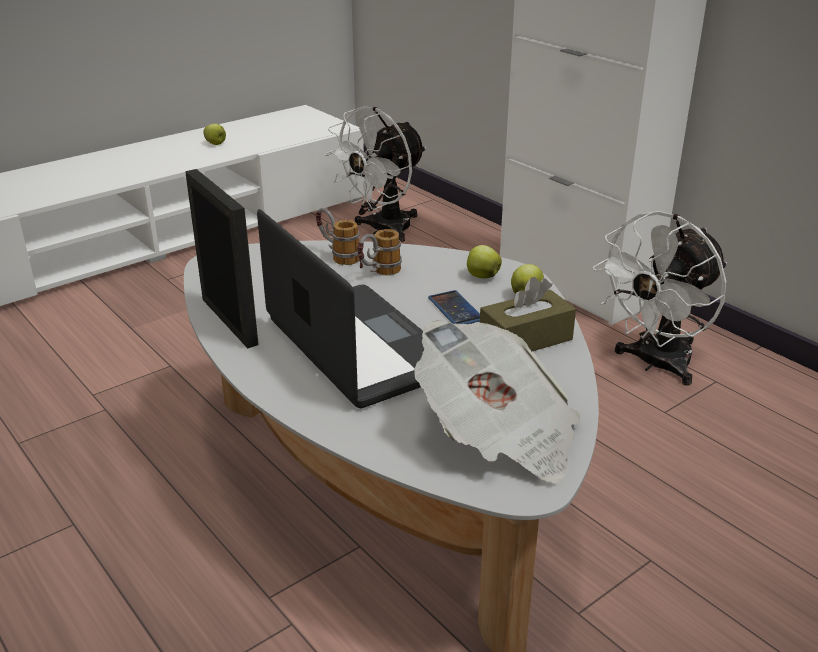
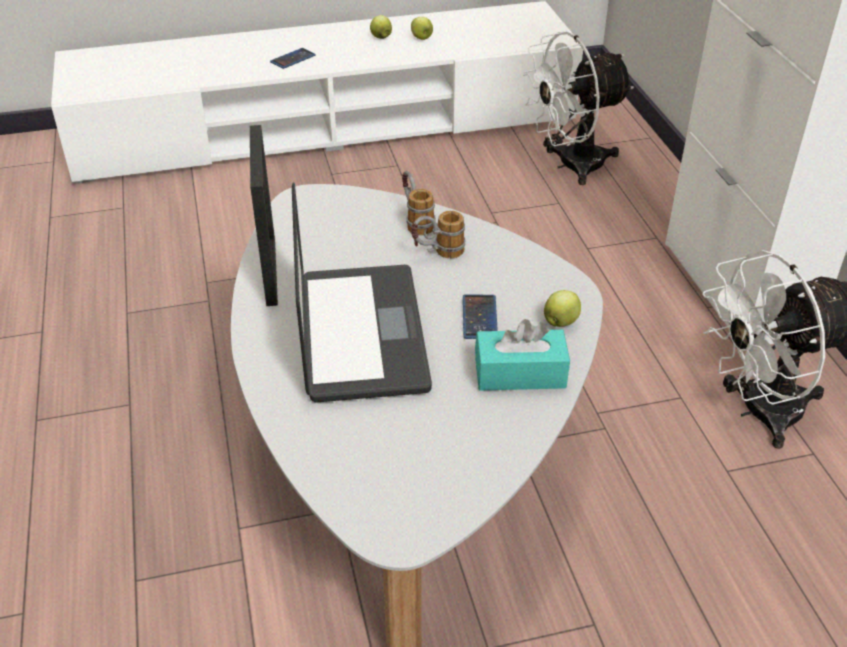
camera: 25 degrees right, 10 degrees up
newspaper [414,320,581,483] -> none
apple [467,245,502,279] -> apple moved to [370,15,392,39]
brown tissue box [480,277,576,352] -> turquoise tissue box [475,319,570,390]
none -> phone [270,48,316,69]

